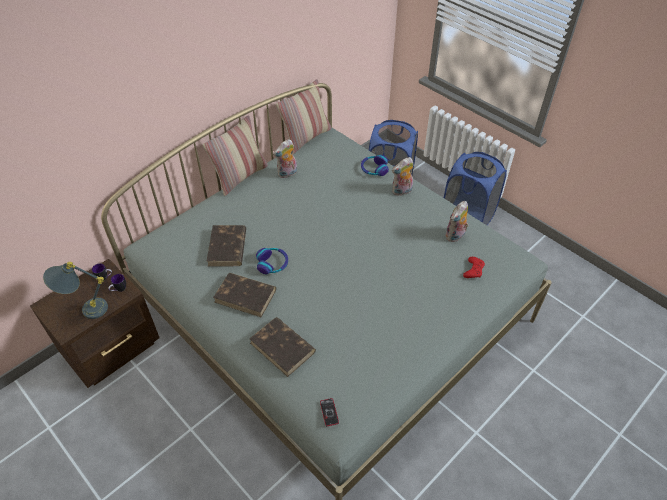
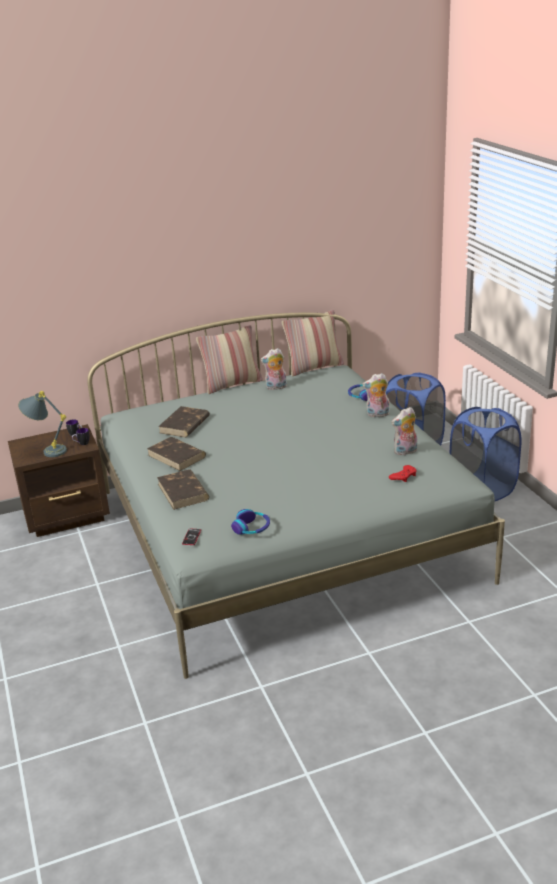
camera: 25 degrees right, 20 degrees down
headphones [256,248,288,274] -> headphones moved to [231,509,270,535]

